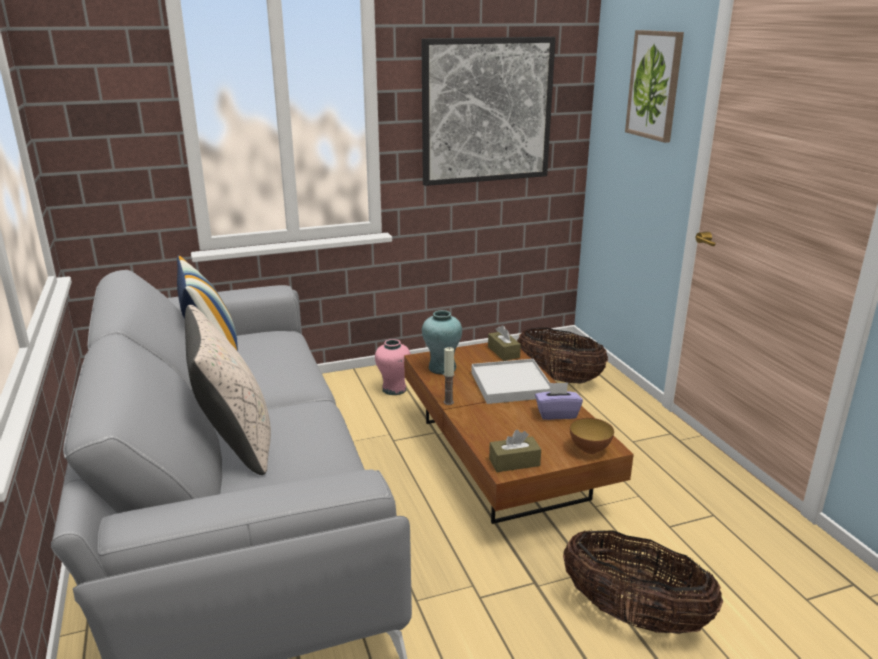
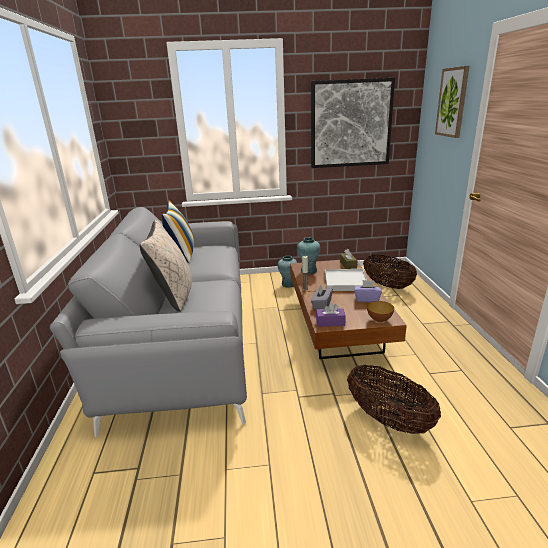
camera: 15 degrees right, 0 degrees up
pink vase [375,339,411,395] -> turquoise vase [278,255,298,287]
brown tissue box [489,430,541,472] -> purple tissue box [316,303,346,327]
none -> grey tissue box [311,285,333,309]

